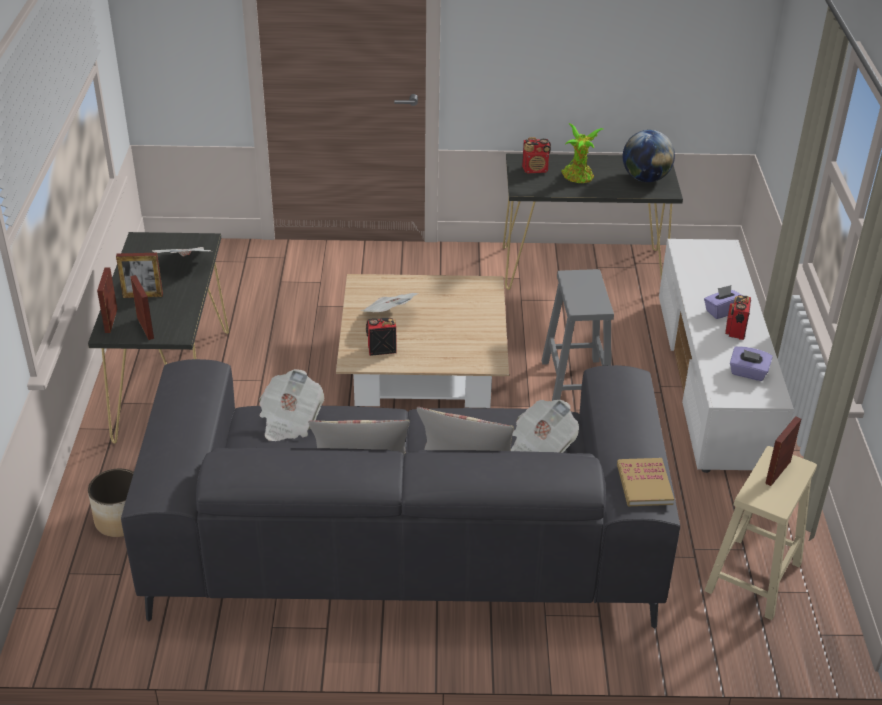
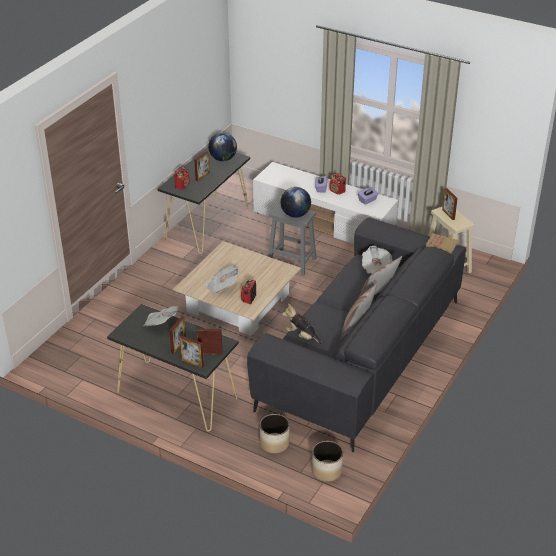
camera: 60 degrees left, 0 degrees up
newspaper [259,369,324,441] -> plush toy [282,304,324,345]
potted plant [561,123,603,183] -> picture frame [194,151,210,181]
none -> globe [281,187,311,218]
none -> planter [312,441,343,482]

